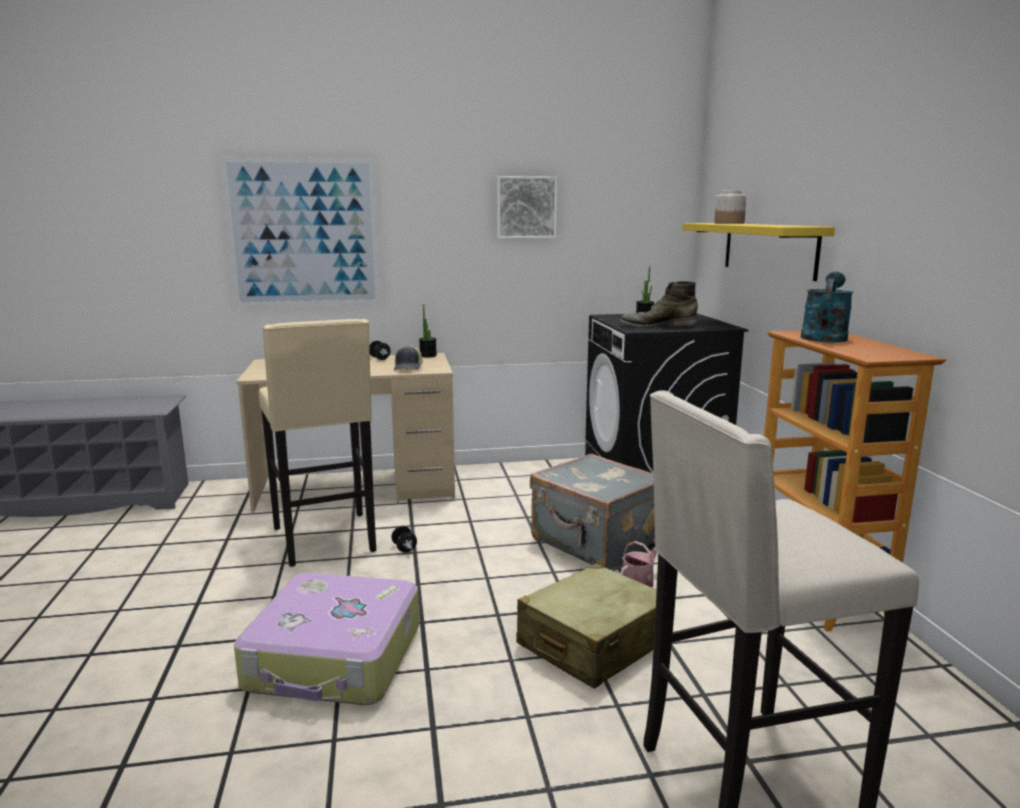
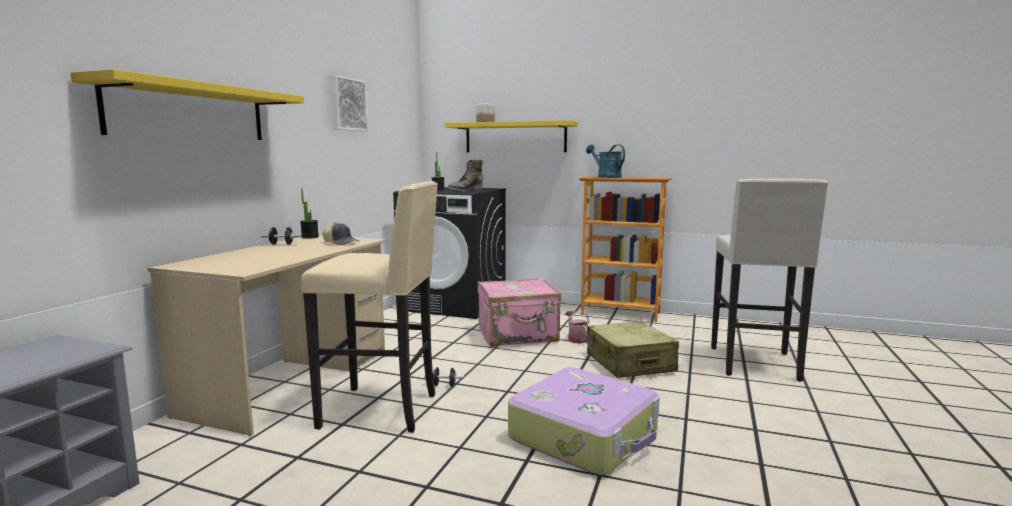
camera: 60 degrees left, 5 degrees down
picture [220,157,380,307] -> yellow shelf [70,69,304,140]
grey suitcase [530,453,655,571] -> pink suitcase [477,278,561,347]

